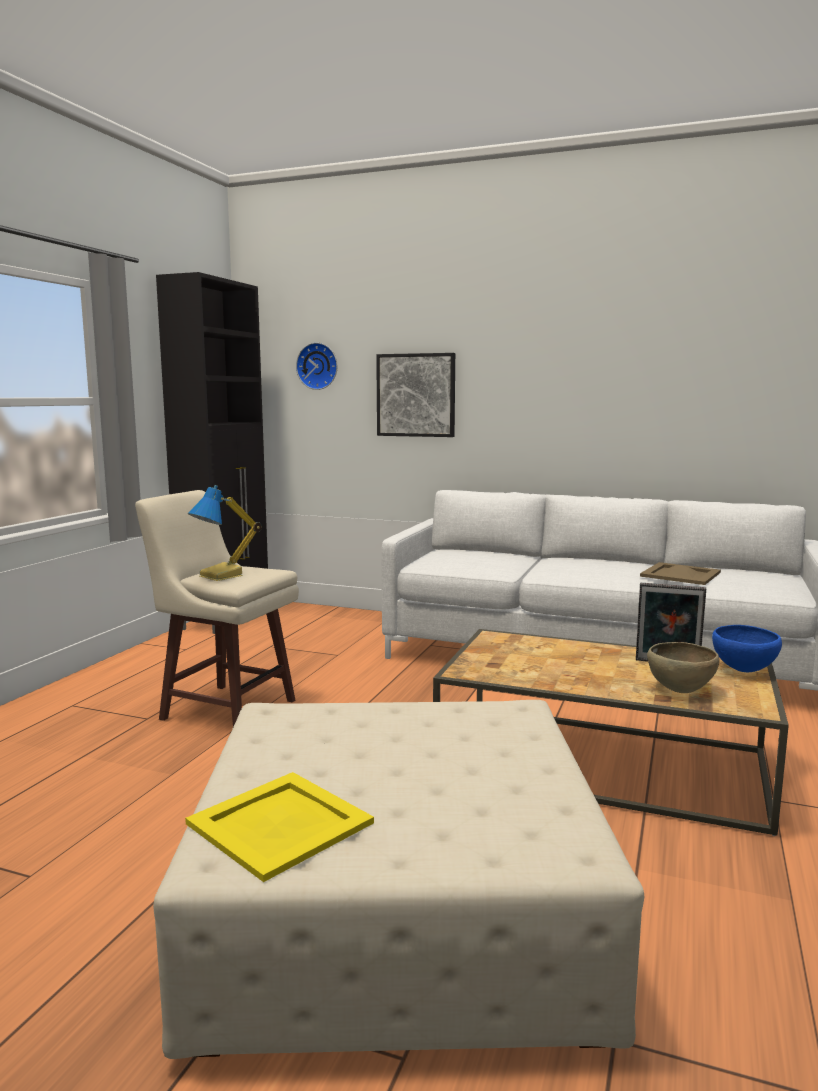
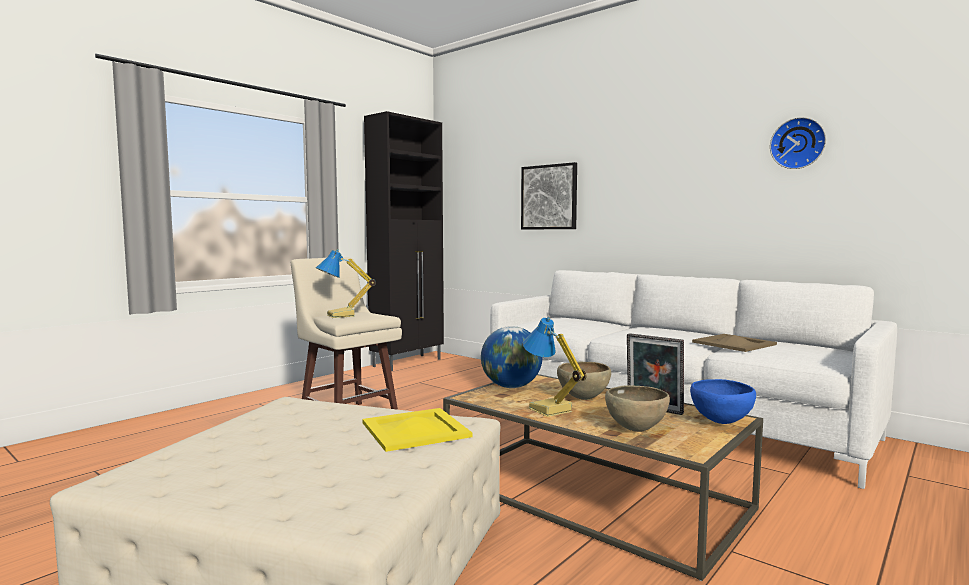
camera: 20 degrees right, 5 degrees down
yellow tray [185,772,374,882] -> yellow tray moved to [362,408,473,452]
wall clock [296,342,337,390] -> wall clock moved to [770,117,826,169]
none -> globe [481,326,543,388]
none -> table lamp [523,317,587,417]
none -> brown bowl [557,362,611,400]

